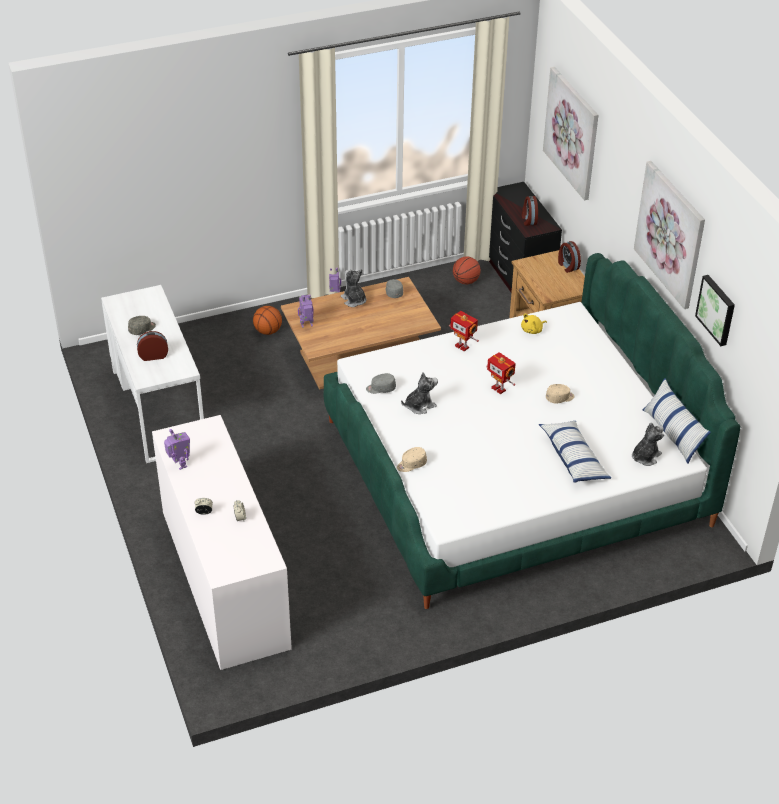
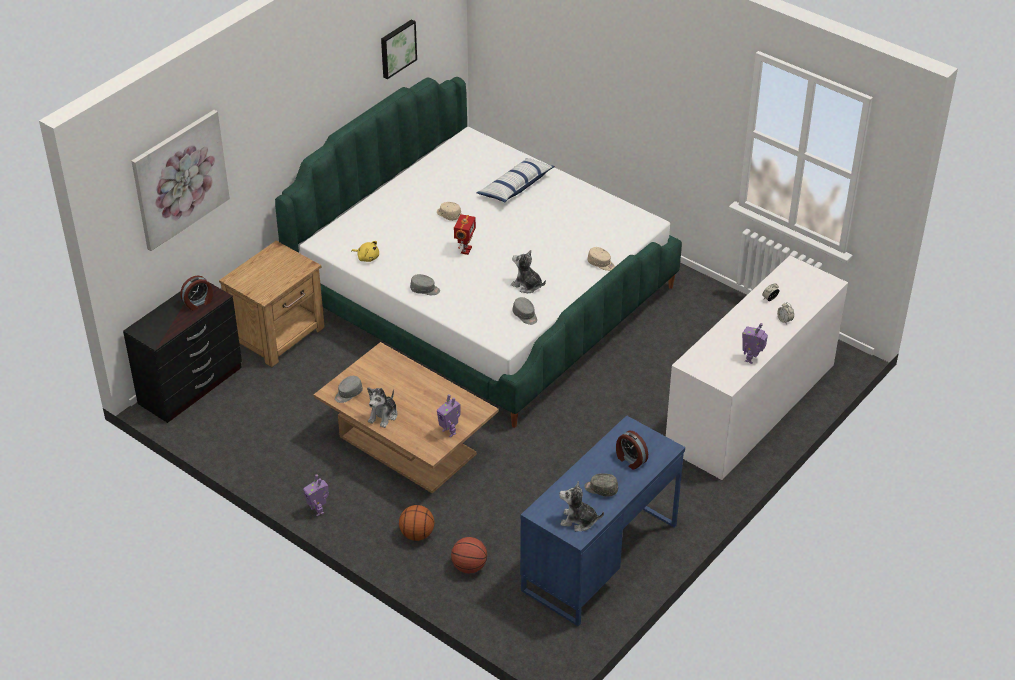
camera: 120 degrees left, 0 degrees up
white desk [101,285,204,463] -> blue desk [520,415,685,626]
toy robot [449,311,479,351] -> grey cap [410,274,440,295]
basketball [453,257,481,284] -> basketball moved to [451,537,487,573]
alarm clock [558,241,581,273] -> none
plush toy [632,422,664,466] -> plush toy moved to [559,481,604,532]
picture [634,161,705,309] -> none
pillow [643,378,711,464] -> none

